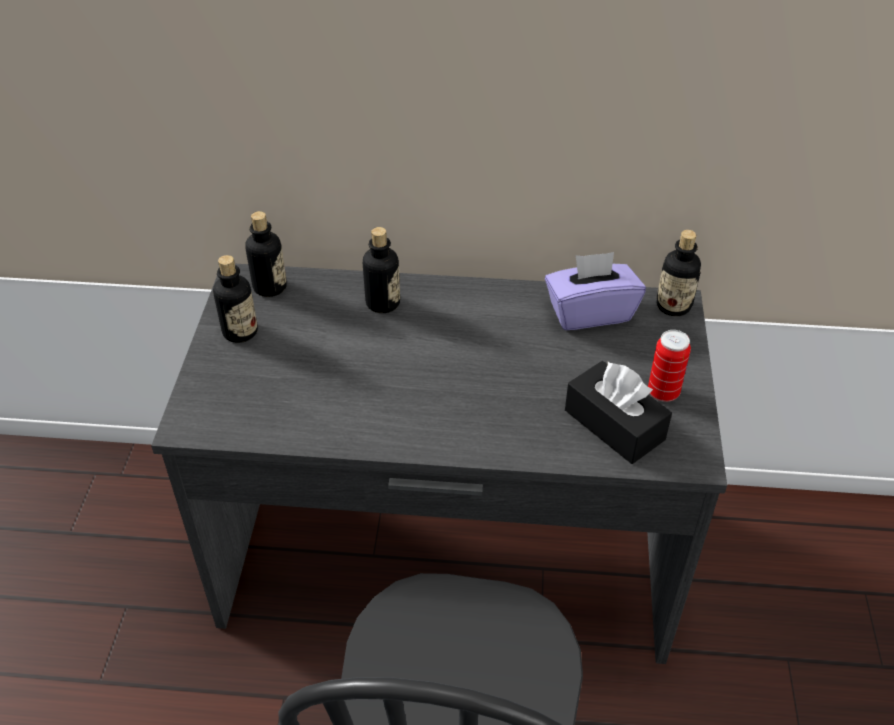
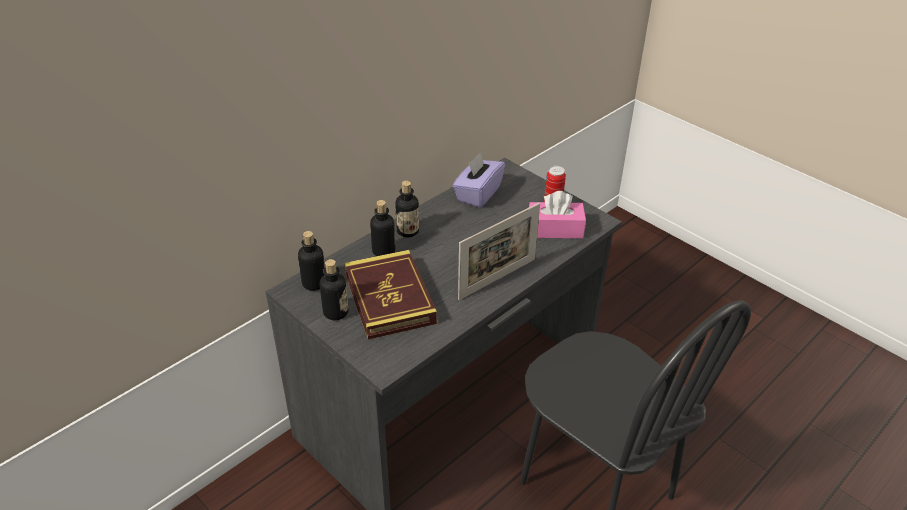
camera: 50 degrees left, 5 degrees down
black tissue box [565,361,672,464] -> pink tissue box [529,191,586,238]
bottle [657,230,701,316] -> bottle moved to [395,181,419,237]
none -> book [344,250,437,340]
none -> picture frame [458,203,540,300]

